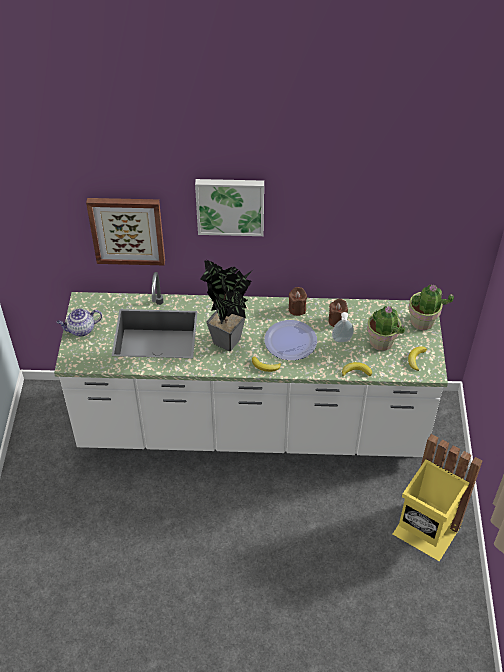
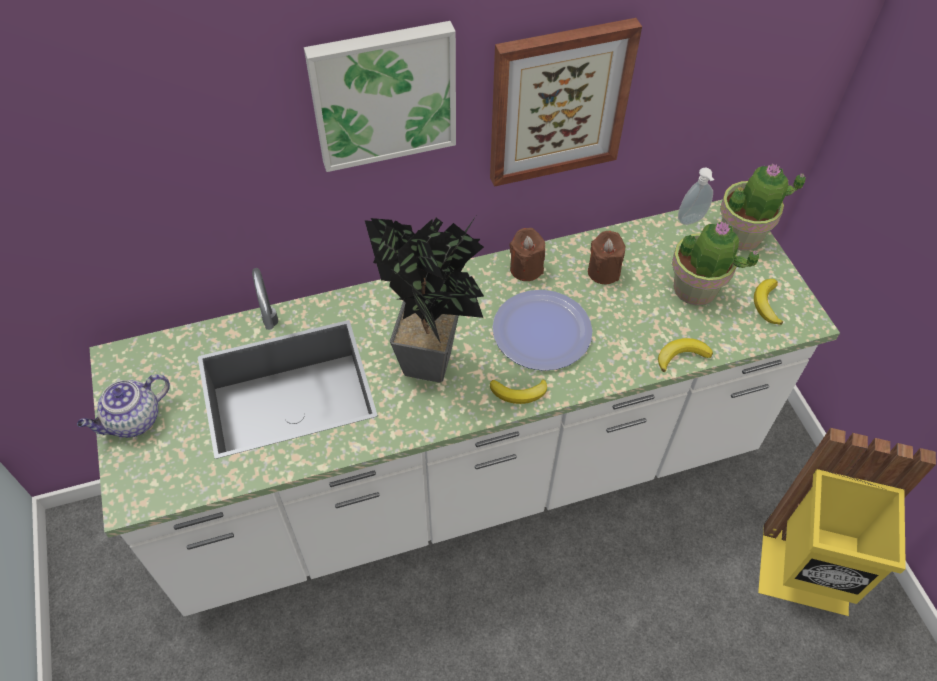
camera: 20 degrees left, 5 degrees up
picture [86,198,165,265] -> picture moved to [490,18,642,187]
soap dispenser [332,312,354,342] -> soap dispenser moved to [678,167,714,225]

